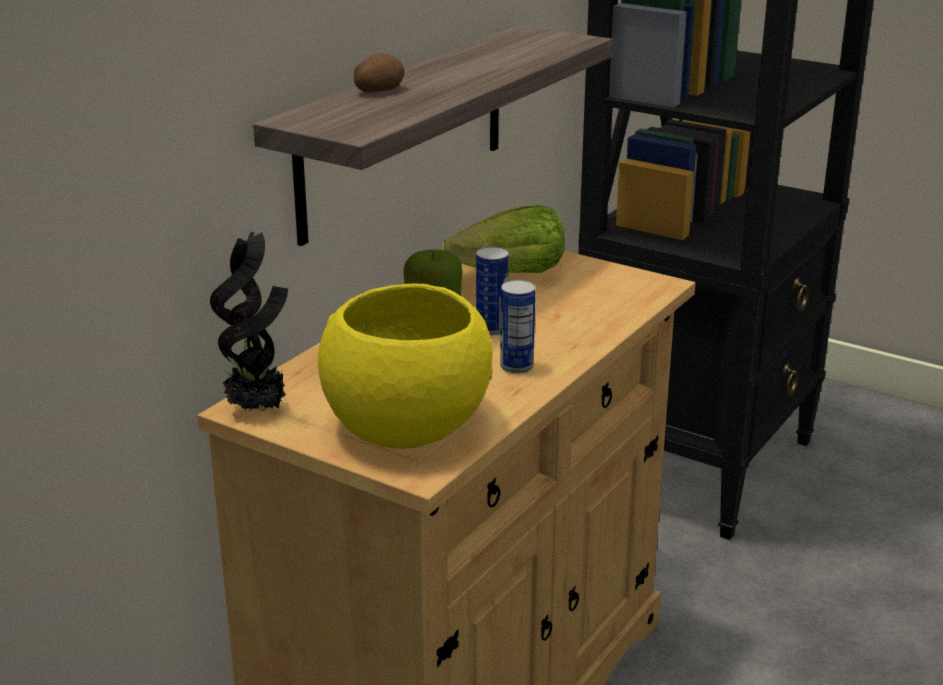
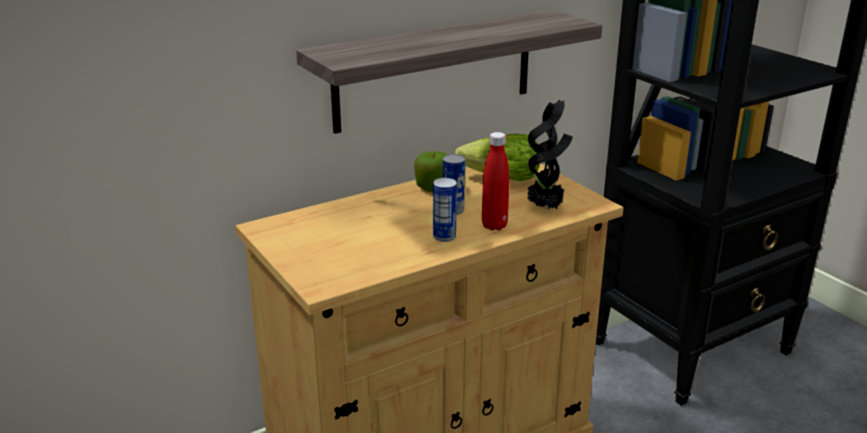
camera: 25 degrees right, 0 degrees up
potted plant [210,232,288,411] -> potted plant moved to [527,100,573,210]
yellow bowl [318,284,493,449] -> none
potato [354,54,405,93] -> none
none -> red bottle [482,132,510,230]

